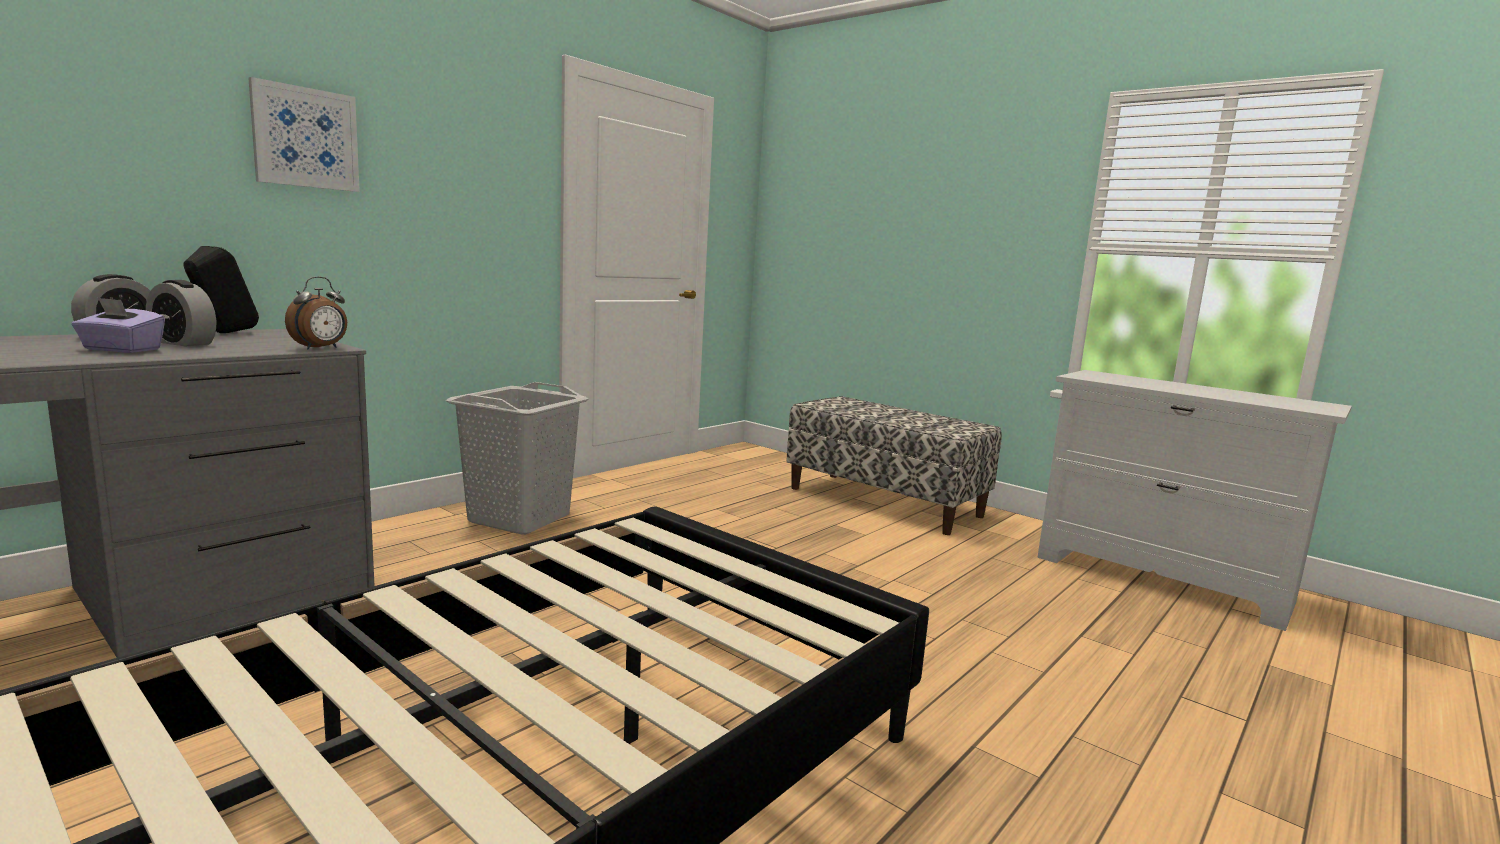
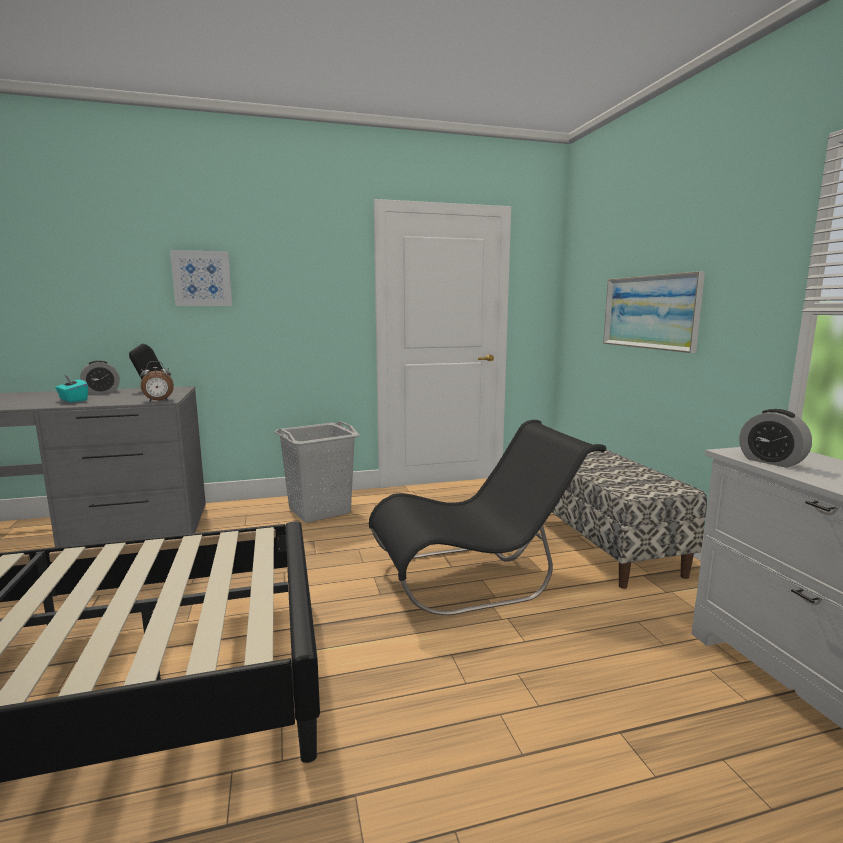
camera: 35 degrees right, 0 degrees up
purple tissue box [72,297,165,353] -> turquoise tissue box [55,375,88,402]
alarm clock [146,280,216,346] -> alarm clock moved to [739,409,812,468]
none -> black chair [369,420,607,615]
none -> picture [603,271,705,353]

